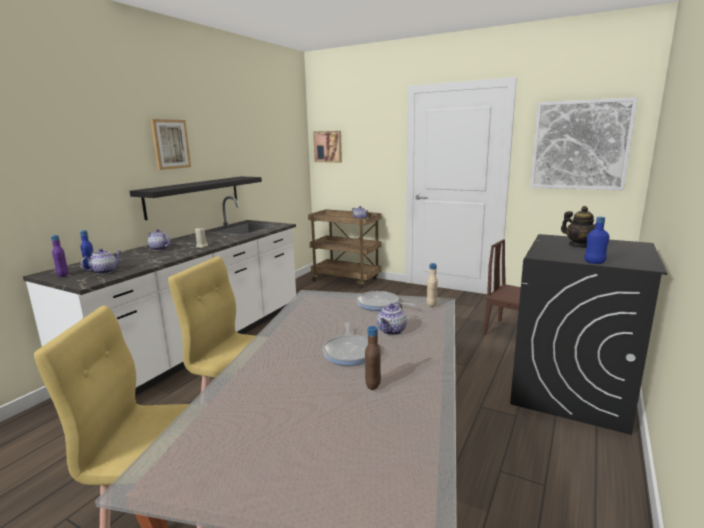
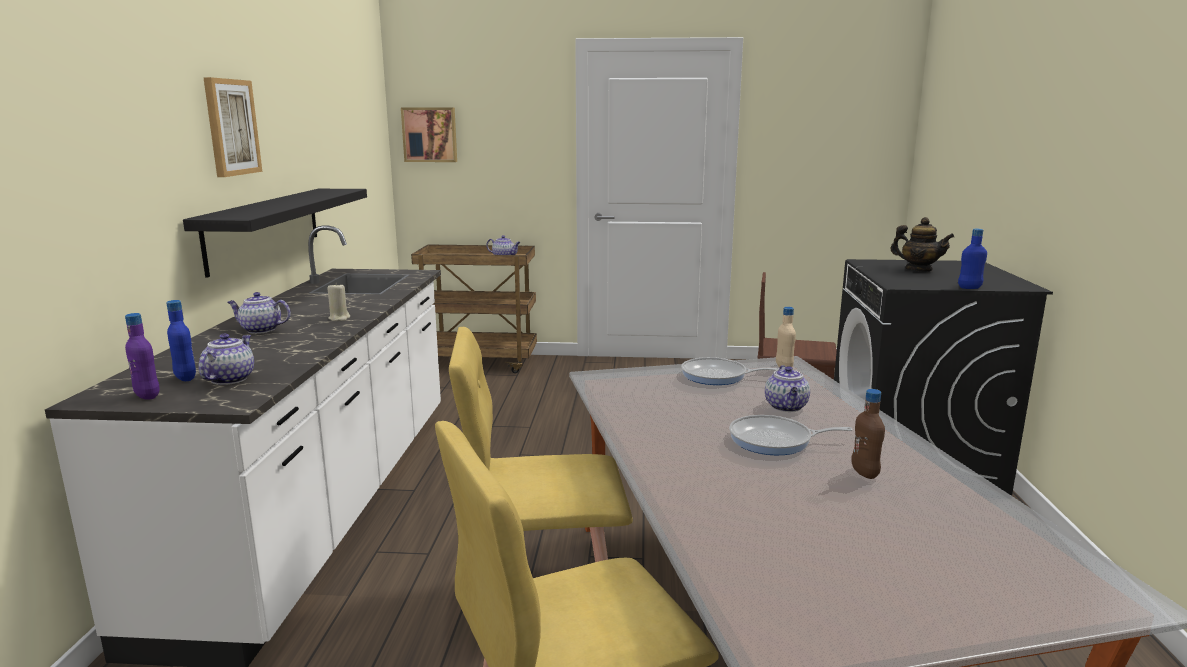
camera: 25 degrees left, 0 degrees up
frying pan [322,322,368,366] -> frying pan turned 120 degrees clockwise [729,415,853,455]
picture [530,97,638,190] -> none

